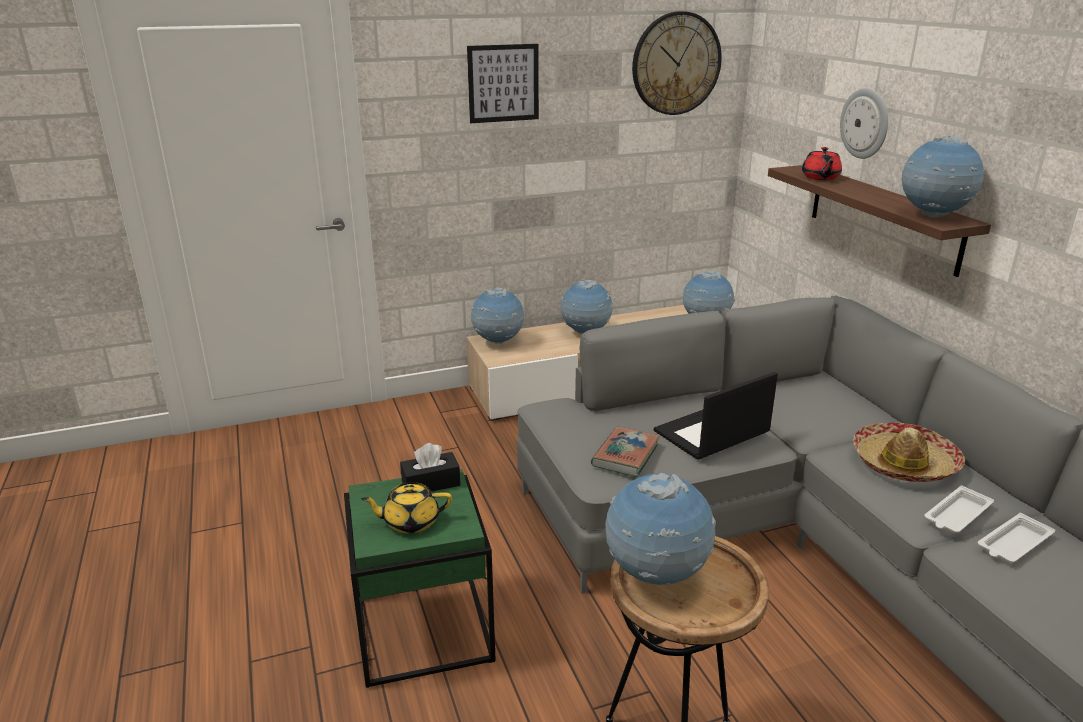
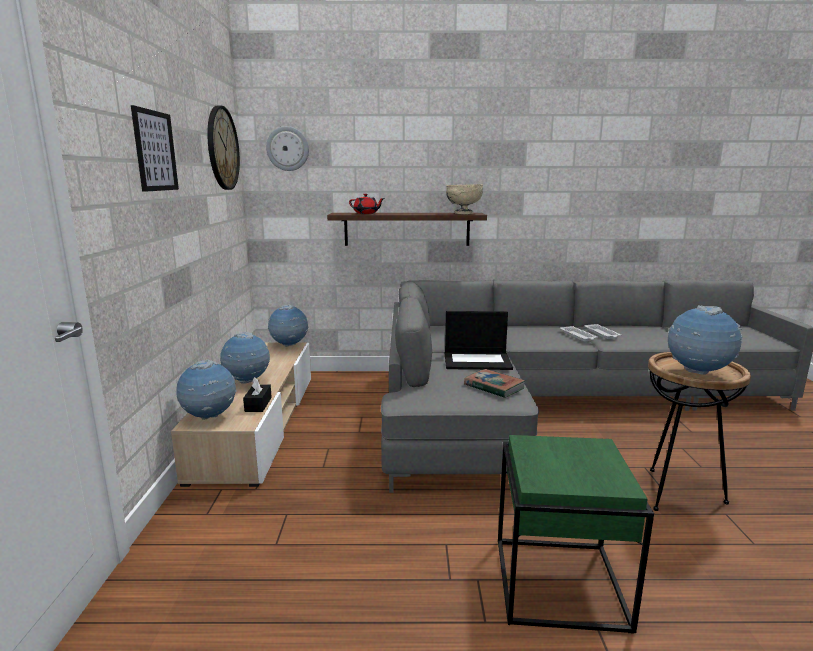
camera: 70 degrees left, 10 degrees down
yellow teapot [361,482,452,534] -> none
black tissue box [400,443,460,492] -> black tissue box moved to [243,377,272,412]
laptop [654,372,778,460] -> laptop turned 75 degrees counterclockwise [445,311,513,370]
wall clock [840,88,888,159] -> wall clock moved to [266,126,309,171]
hat [853,423,965,482] -> none
globe [902,136,984,218] -> beige bowl [446,184,483,214]

